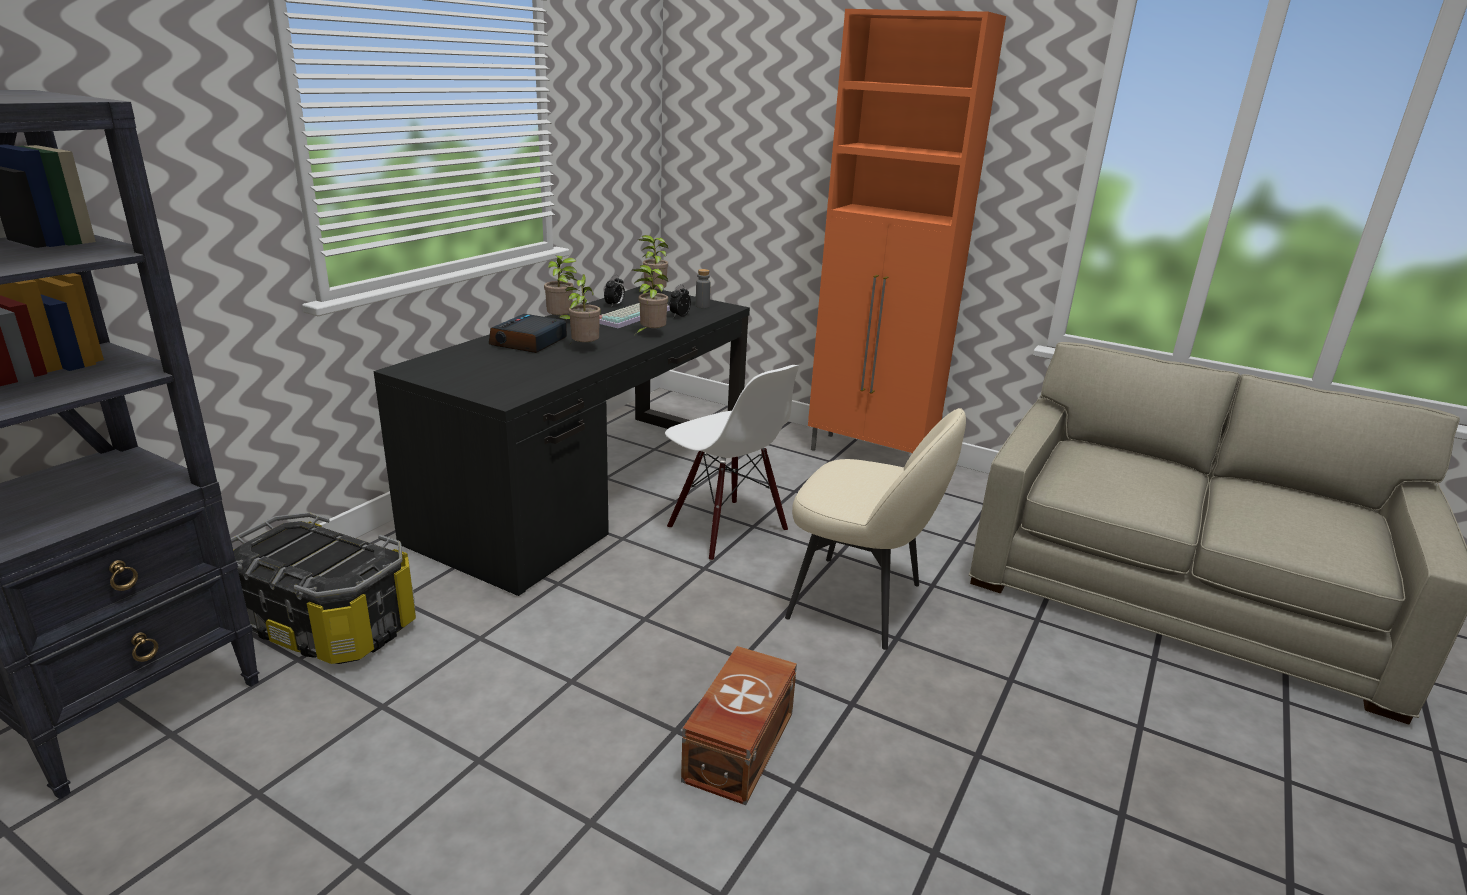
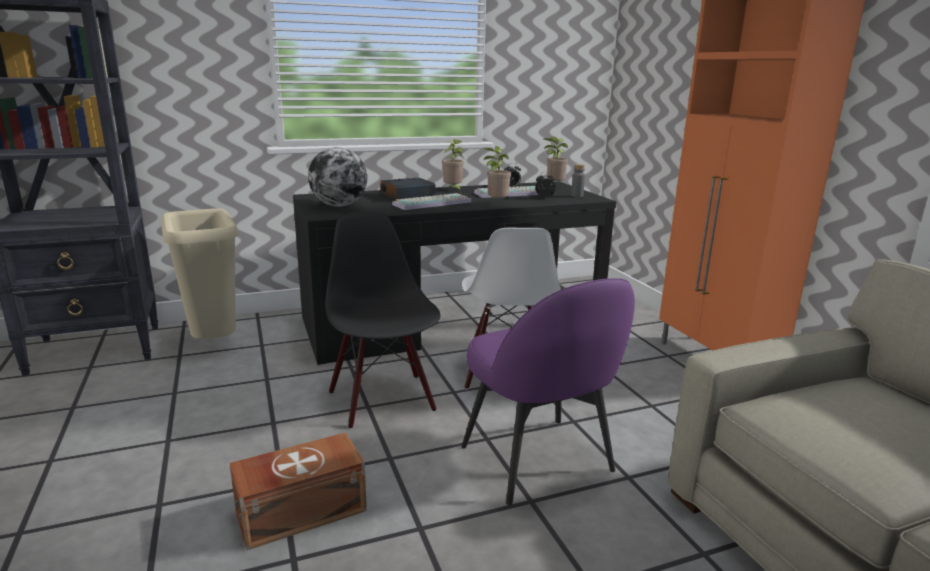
camera: 40 degrees right, 5 degrees down
storage box [231,512,416,664] -> beige trash can [161,208,239,340]
potted plant [566,274,601,344] -> keyboard [392,193,471,210]
beige chair [785,408,966,650] -> purple chair [461,278,635,505]
none -> globe [308,147,367,207]
none -> black chair [325,212,440,428]

